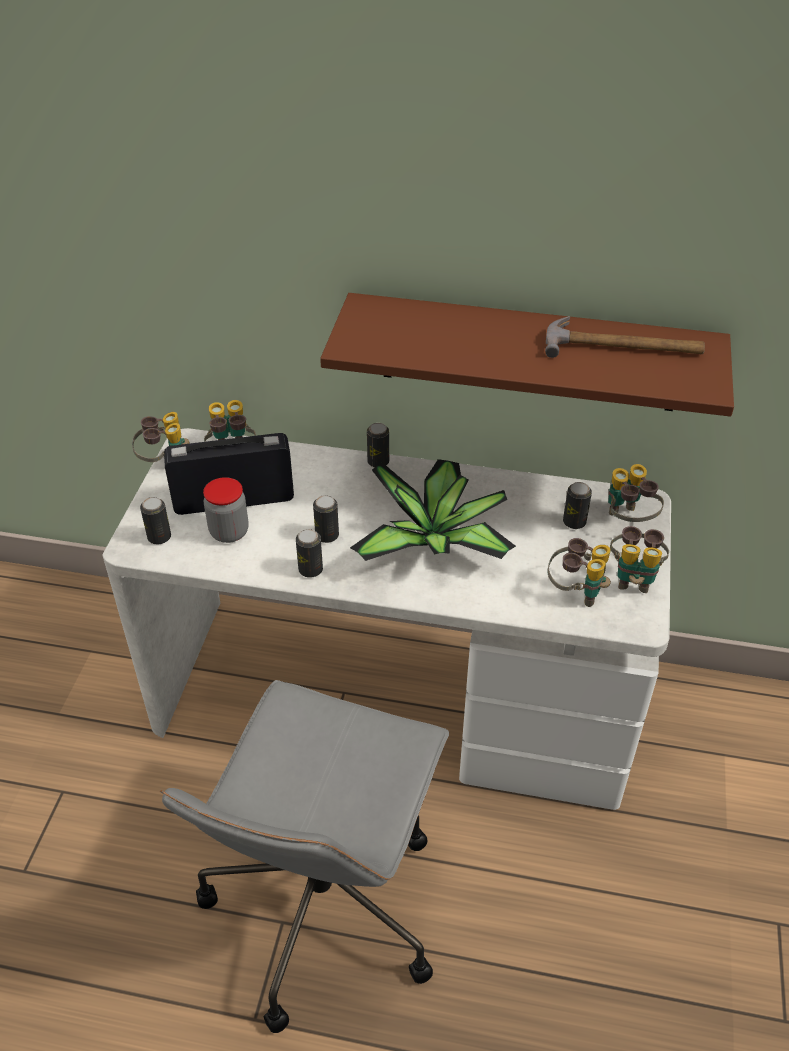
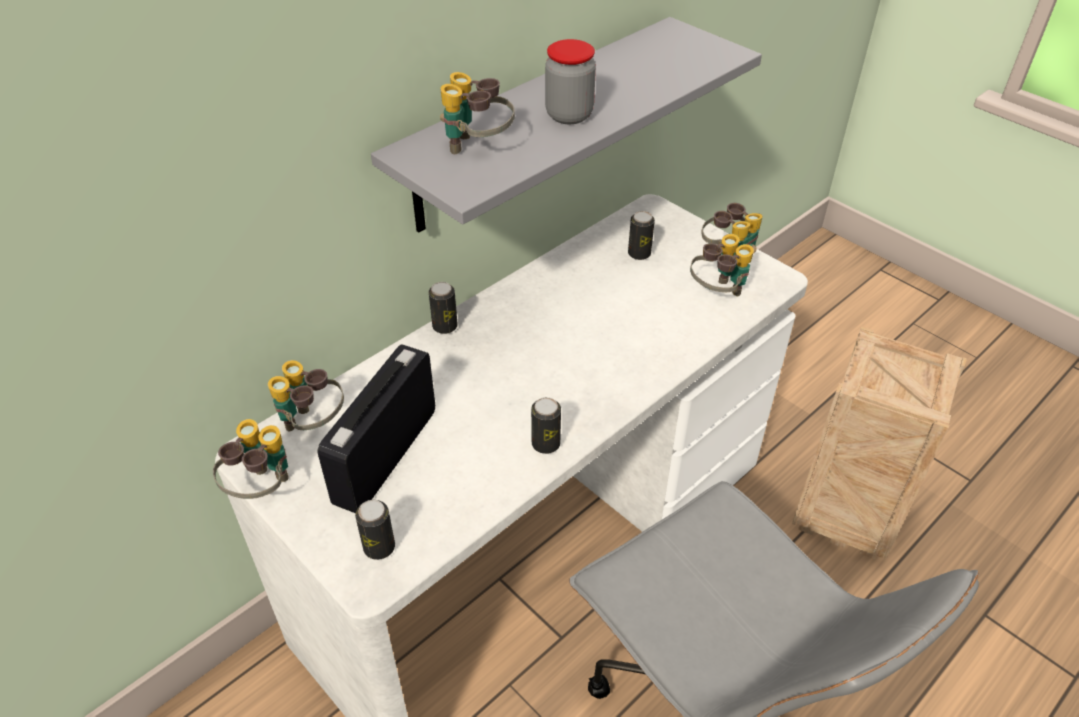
camera: 55 degrees left, 0 degrees up
jar [203,477,249,543] -> jar moved to [545,39,596,124]
can [313,495,339,543] -> none
brown shelf [320,293,734,417] -> grey shelf [371,17,762,233]
potted plant [350,459,516,561] -> none
hammer [545,316,705,358] -> none
binoculars [608,464,664,522] -> binoculars moved to [440,72,515,154]
none -> crate [792,327,967,559]

